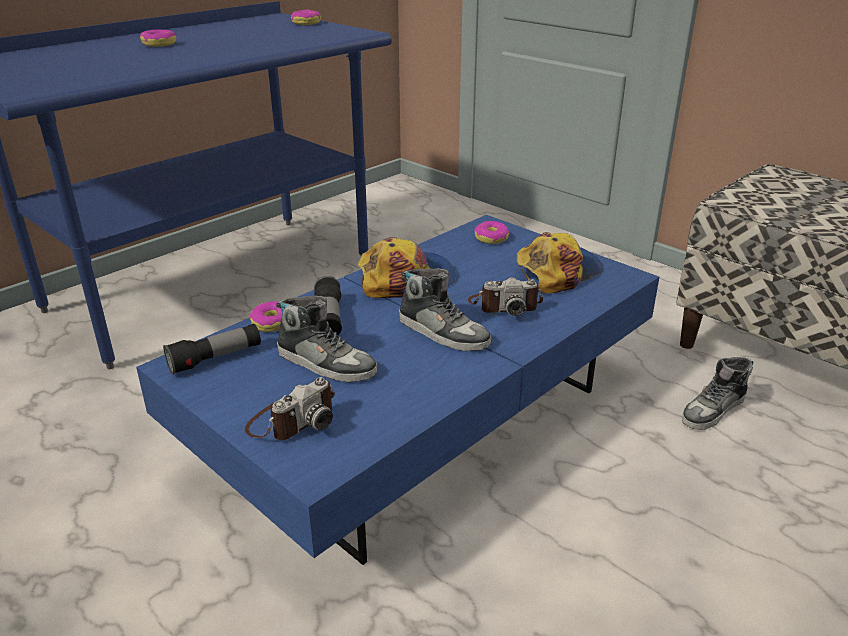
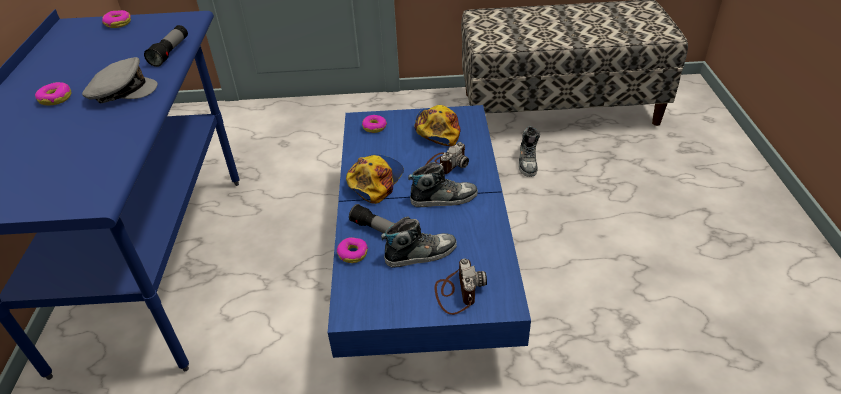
camera: 45 degrees left, 10 degrees up
flashlight [163,324,261,375] -> flashlight moved to [144,25,188,67]
none -> grey cap [82,57,158,103]

